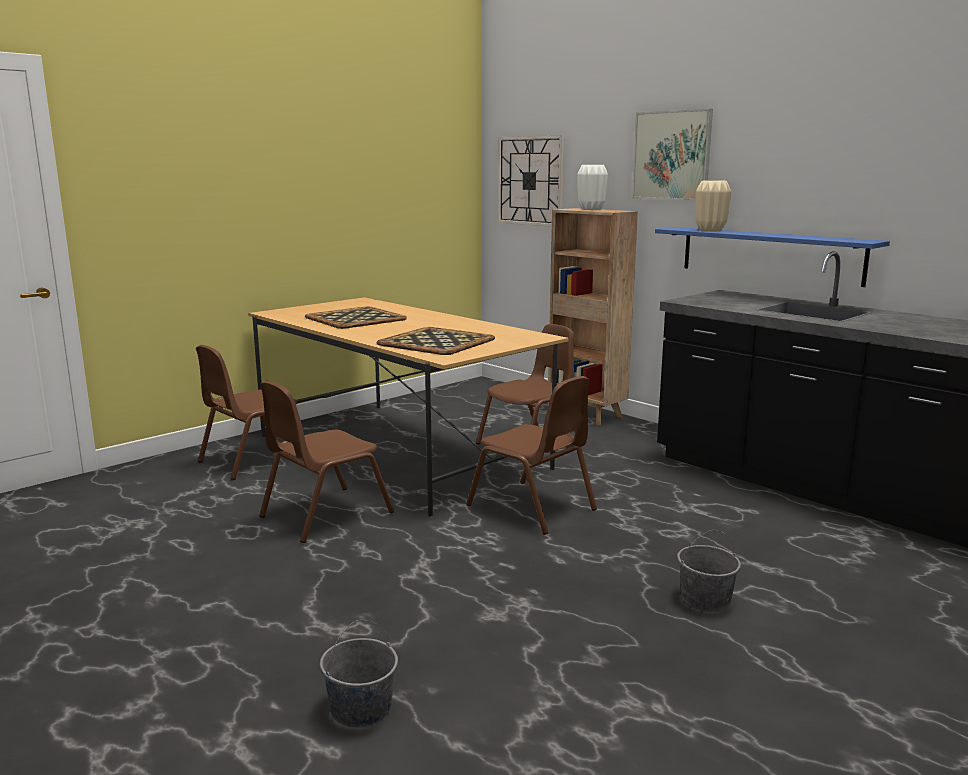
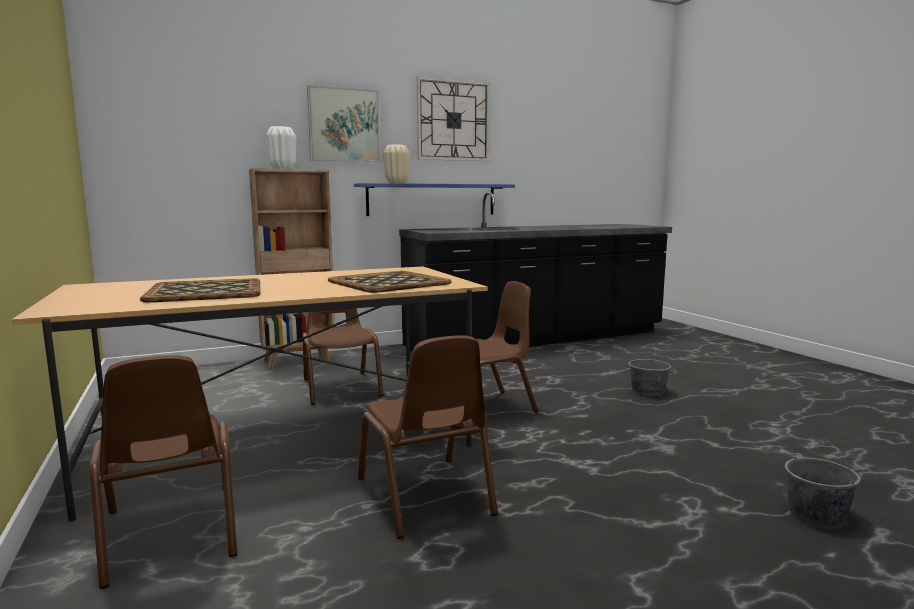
camera: 70 degrees left, 5 degrees down
wall clock [498,135,564,227] -> wall clock moved to [417,76,490,161]

